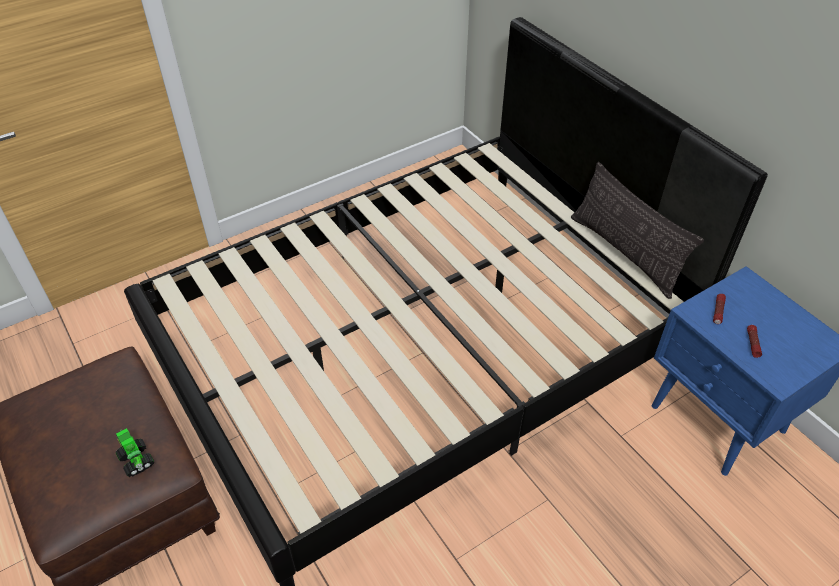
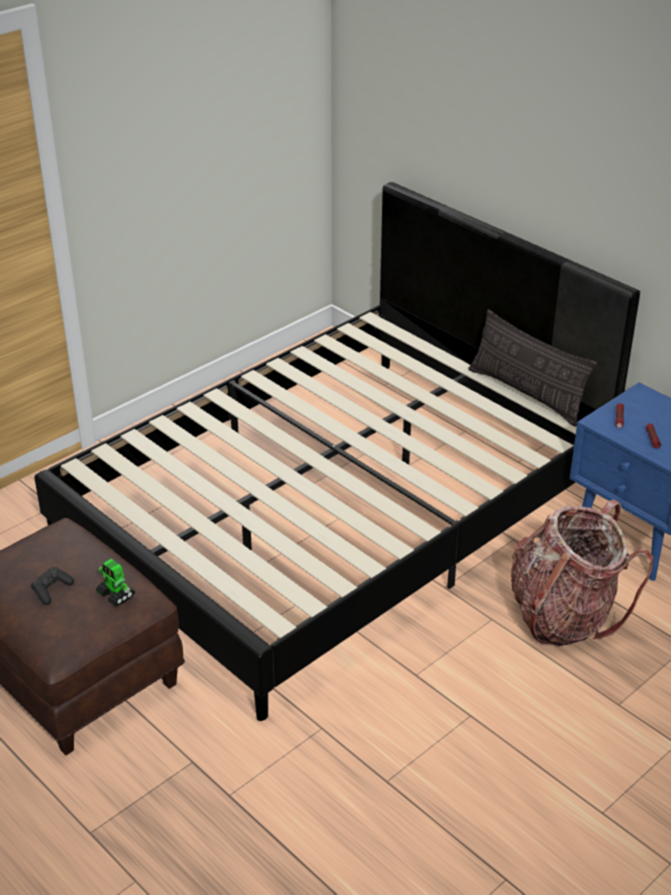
camera: 10 degrees left, 10 degrees down
none -> black game controller [31,567,74,605]
none -> backpack [511,499,653,647]

